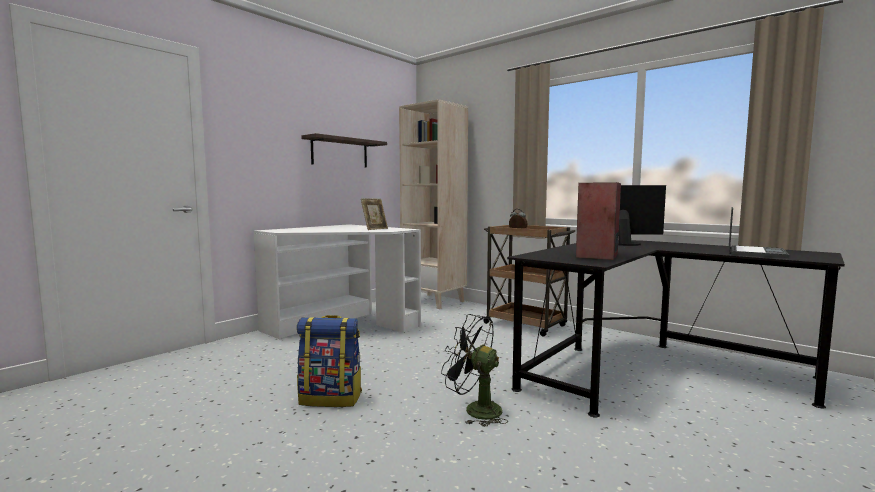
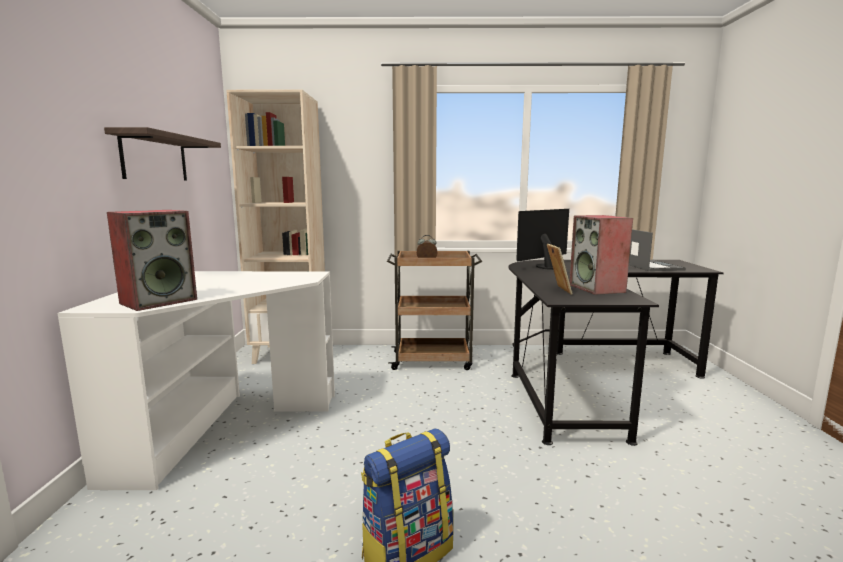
camera: 40 degrees left, 5 degrees up
picture frame [361,198,388,230] -> picture frame moved to [547,244,573,295]
black fan [441,314,508,427] -> none
none -> speaker [107,210,197,311]

